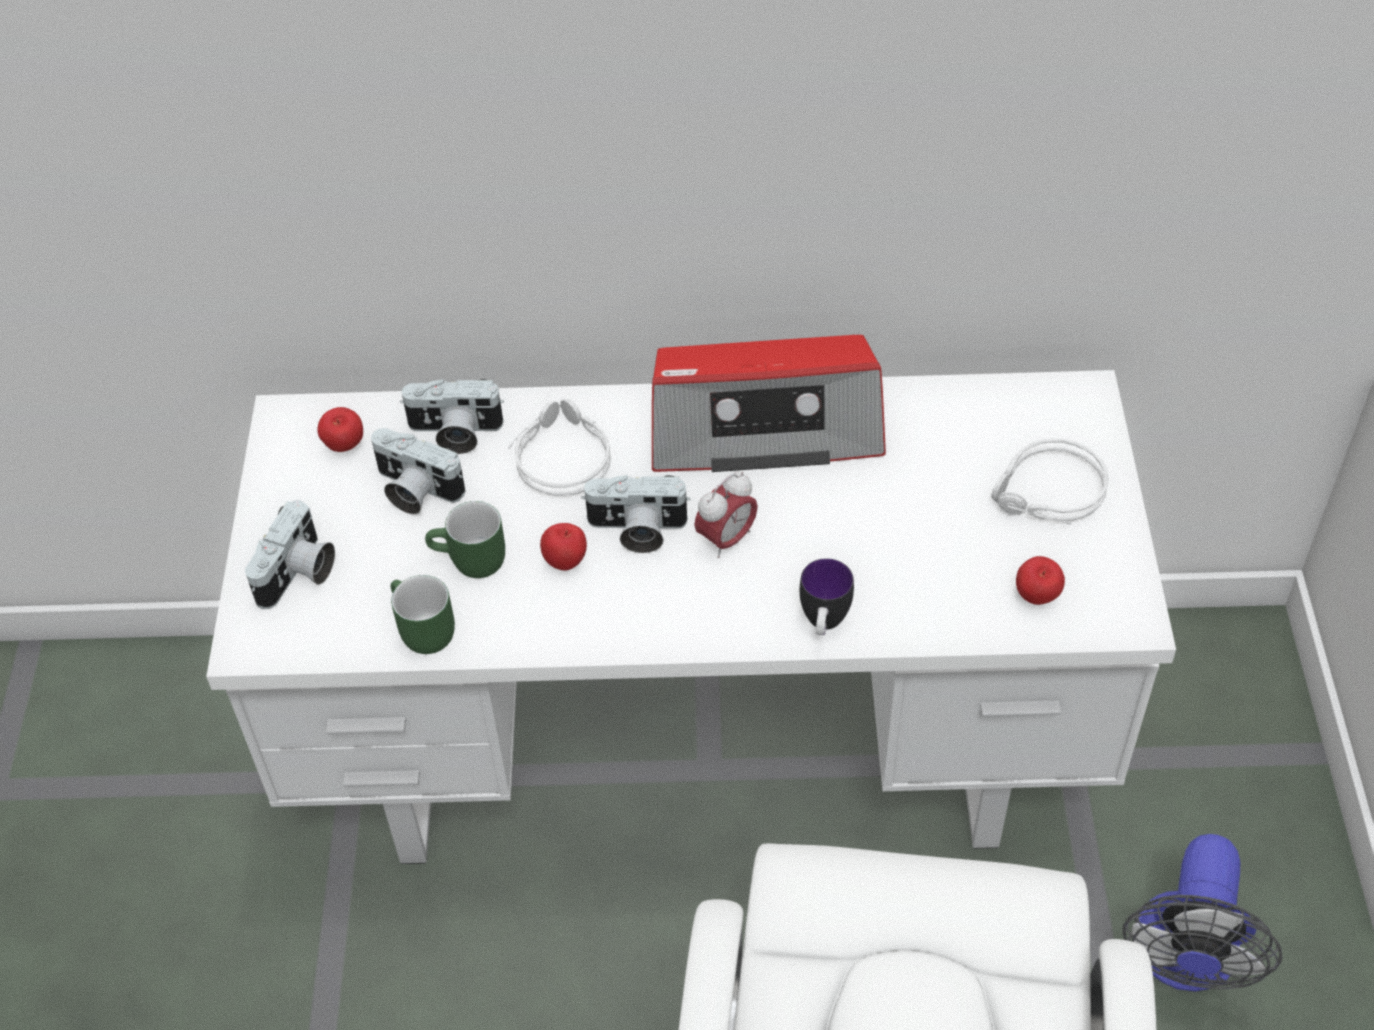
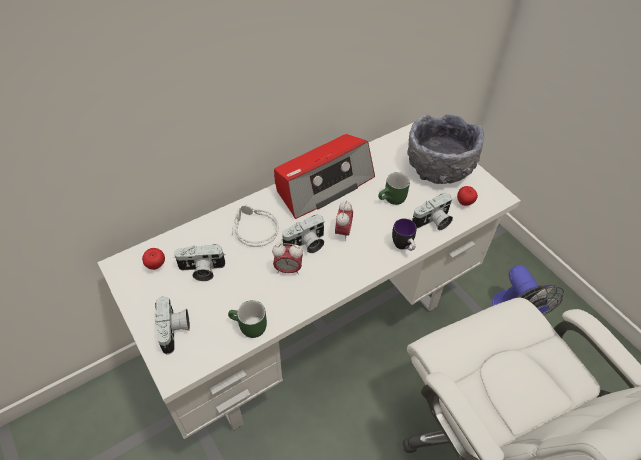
camera: 35 degrees left, 0 degrees up
camera [400,379,504,454] -> camera moved to [412,193,453,230]
green mug [425,501,505,578] -> green mug moved to [378,172,410,205]
apple [540,523,587,571] -> alarm clock [272,243,303,274]
grey headphones [991,438,1109,524] -> grey bowl [407,114,484,184]

